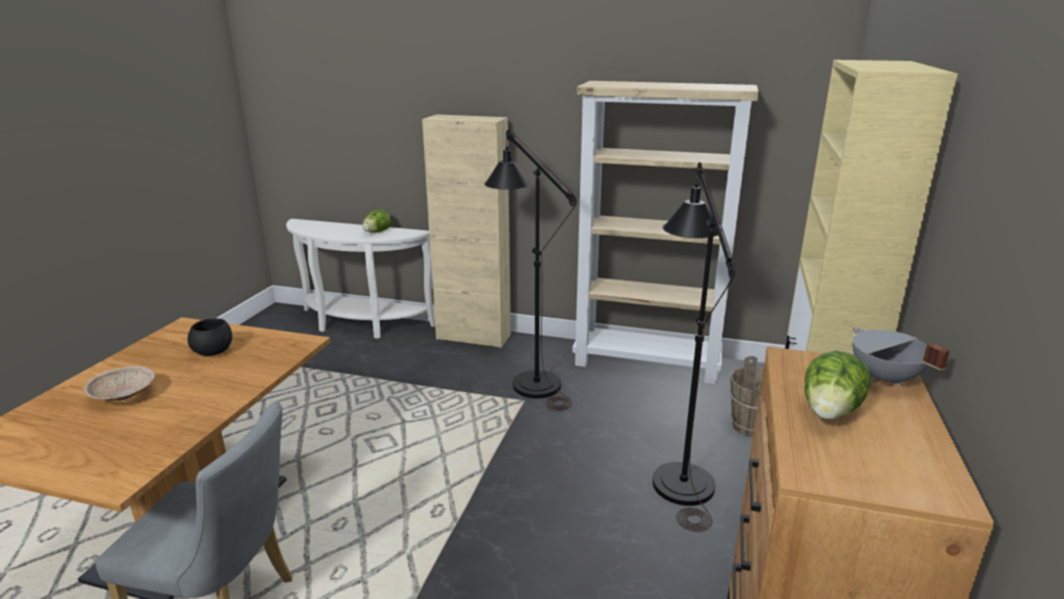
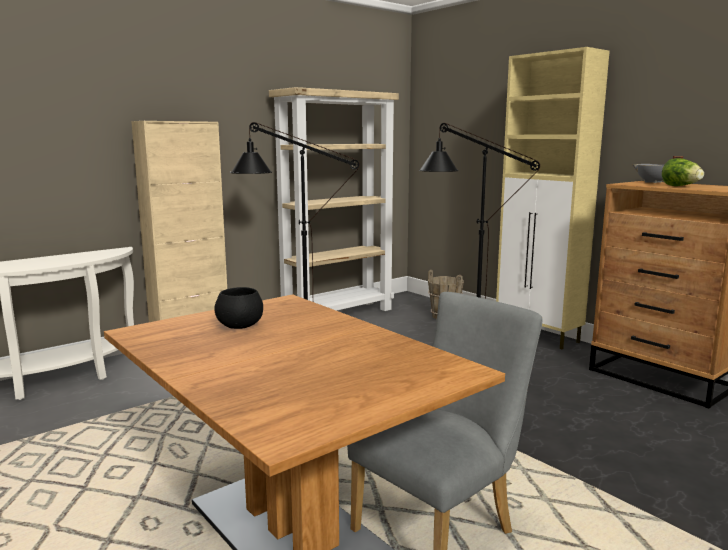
camera: 55 degrees left, 10 degrees down
beige bowl [84,366,155,400] -> none
lettuce [362,209,391,232] -> none

